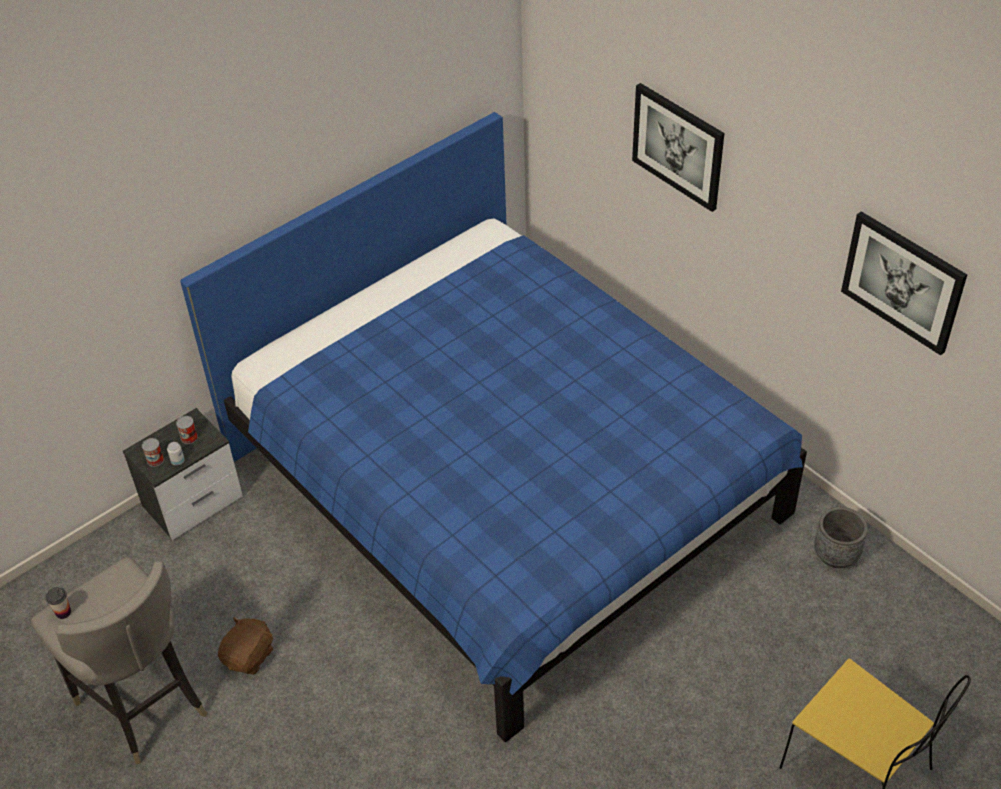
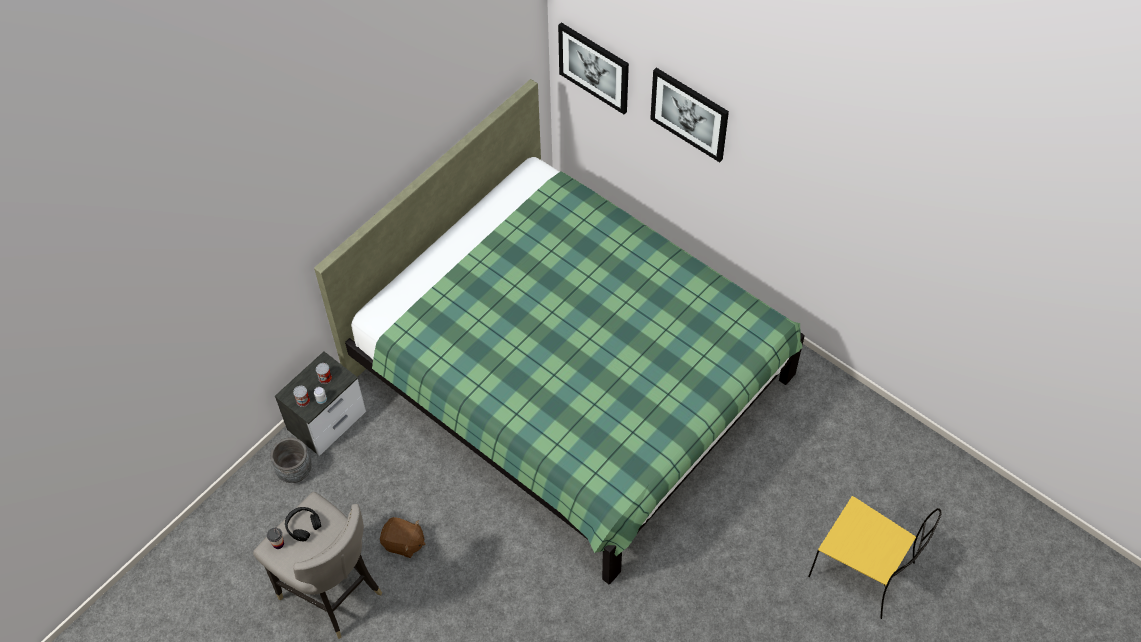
camera: 10 degrees left, 10 degrees up
blue bed [180,112,807,742] -> green bed [314,79,805,584]
brown plush toy [218,617,273,674] -> brown plush toy turned 90 degrees clockwise [380,517,426,558]
grey planter [814,507,868,568] -> grey planter moved to [270,437,312,483]
picture [841,211,967,355] -> picture moved to [558,23,629,114]
none -> black headphones [285,507,321,541]

